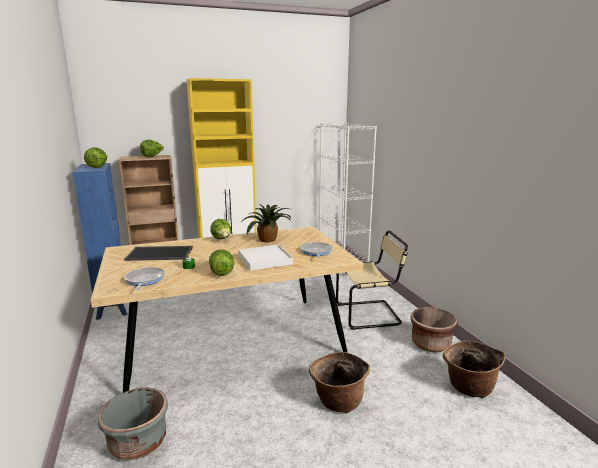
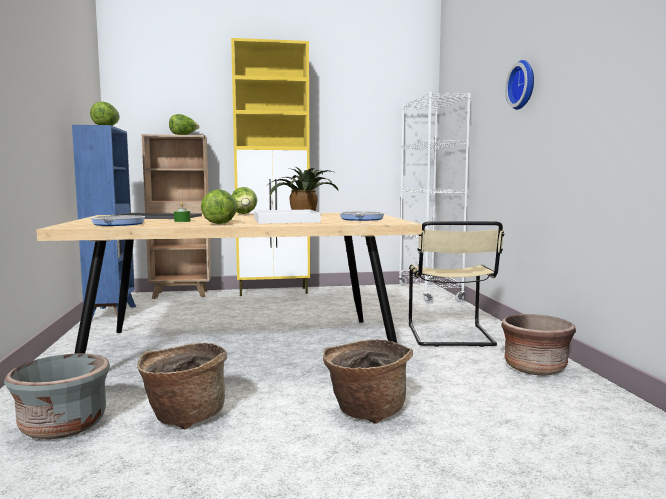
camera: 10 degrees right, 10 degrees down
beige chair [336,231,408,330] -> beige chair turned 90 degrees clockwise [409,221,504,347]
basket [443,341,505,399] -> basket moved to [137,343,227,430]
none -> wall clock [505,60,534,110]

